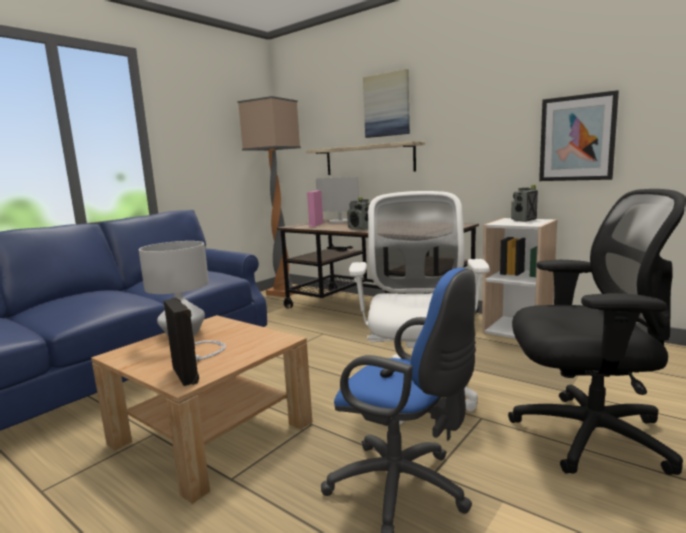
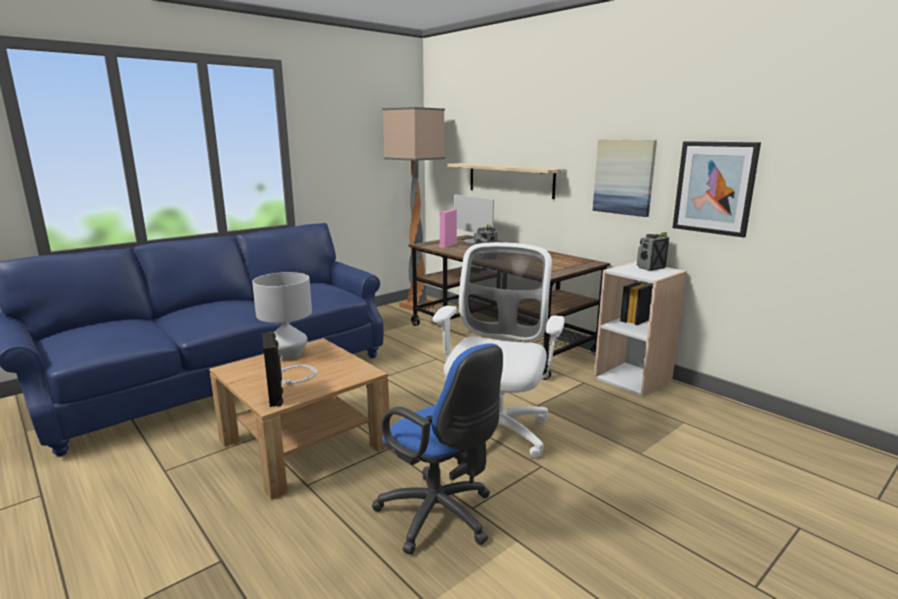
camera: 10 degrees right, 5 degrees up
picture [363,69,410,138] -> picture moved to [593,140,657,217]
black office chair [508,189,686,475] -> none

